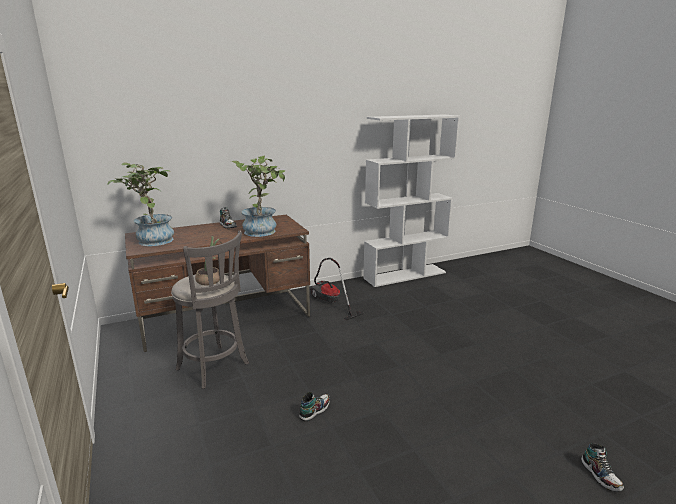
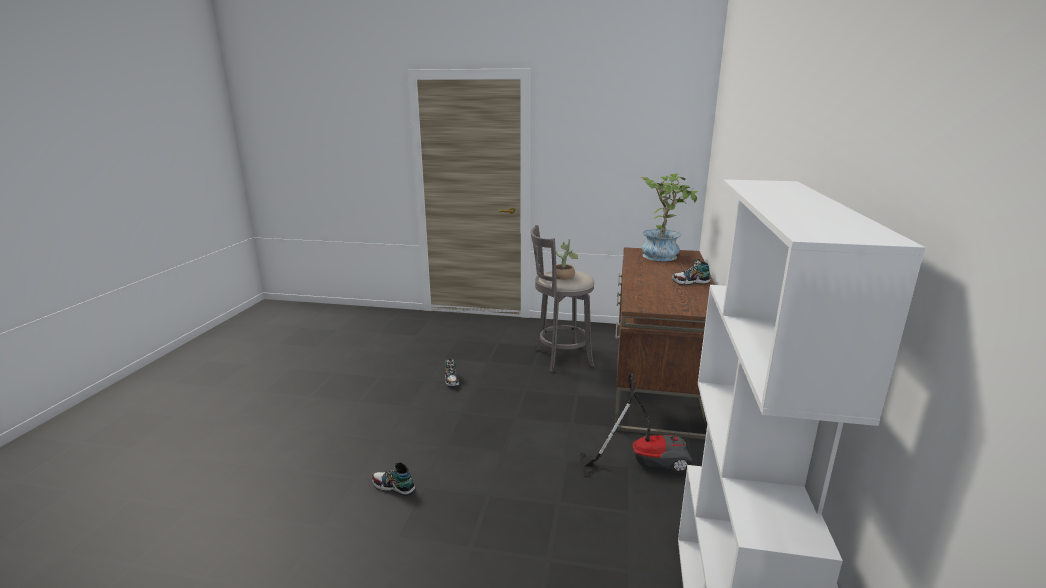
camera: 125 degrees right, 0 degrees up
potted plant [231,156,285,237] -> none
shoe [581,443,624,492] -> shoe moved to [372,462,415,496]

